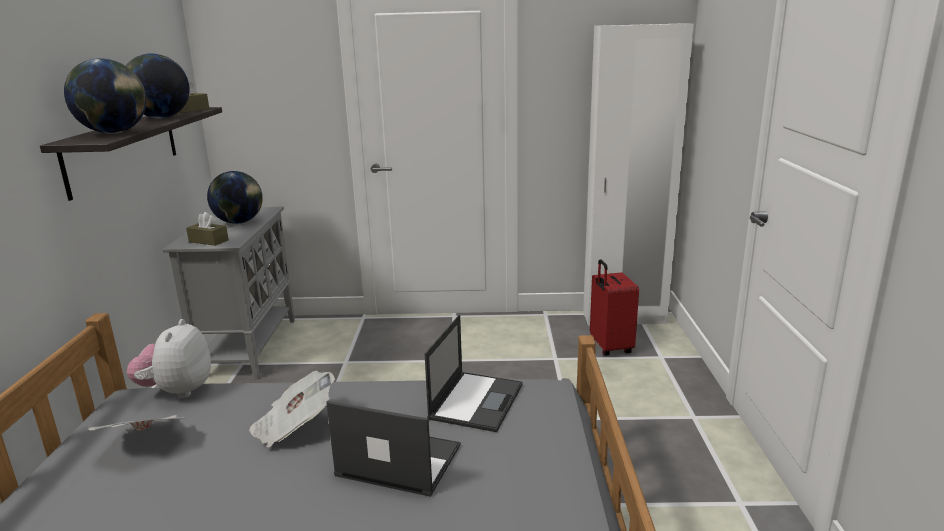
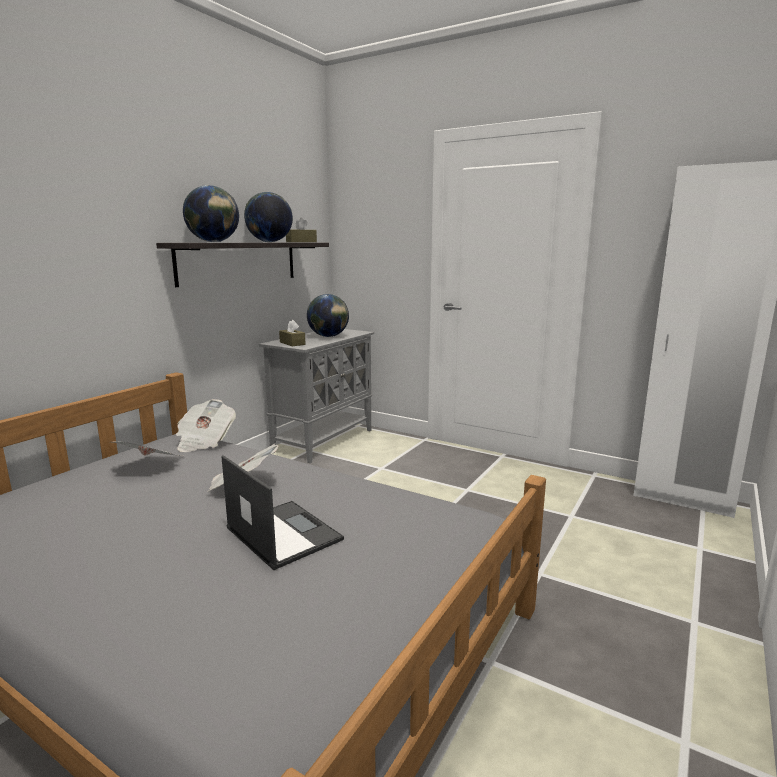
camera: 30 degrees right, 5 degrees down
plush toy [127,319,211,398] -> newspaper [176,399,236,452]
laptop [424,315,522,432] -> none
red suitcase [590,259,639,356] -> none

